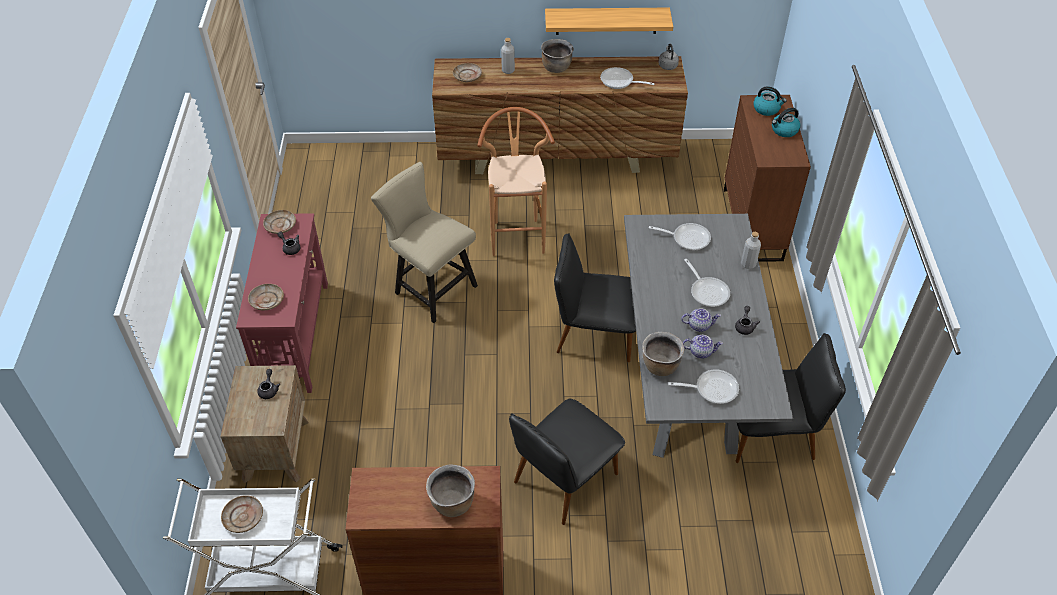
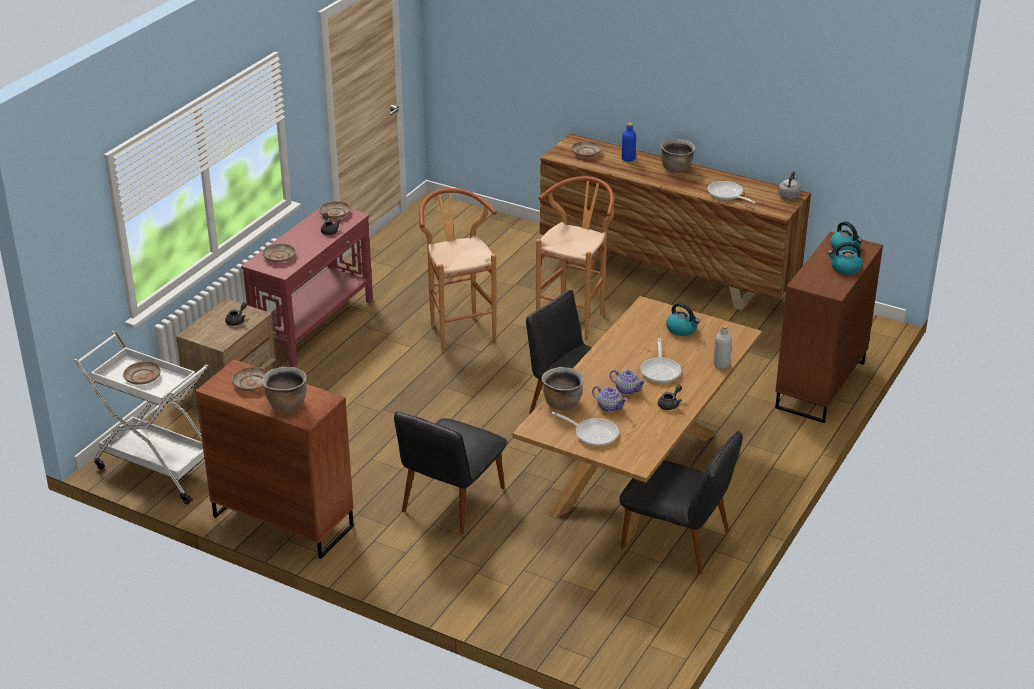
camera: 30 degrees right, 15 degrees down
beige chair [371,162,478,323] -> brown stool [419,188,497,354]
grey bottle [501,38,515,74] -> blue bottle [622,123,636,162]
black chair [509,399,625,525] -> black chair turned 45 degrees counterclockwise [394,412,508,535]
shelf [545,8,673,35] -> none
grey dining table [624,214,793,458] -> brown dining table [512,296,762,542]
frying pan [649,223,711,251] -> kettle [666,302,700,336]
none -> beige plate [232,367,268,391]

